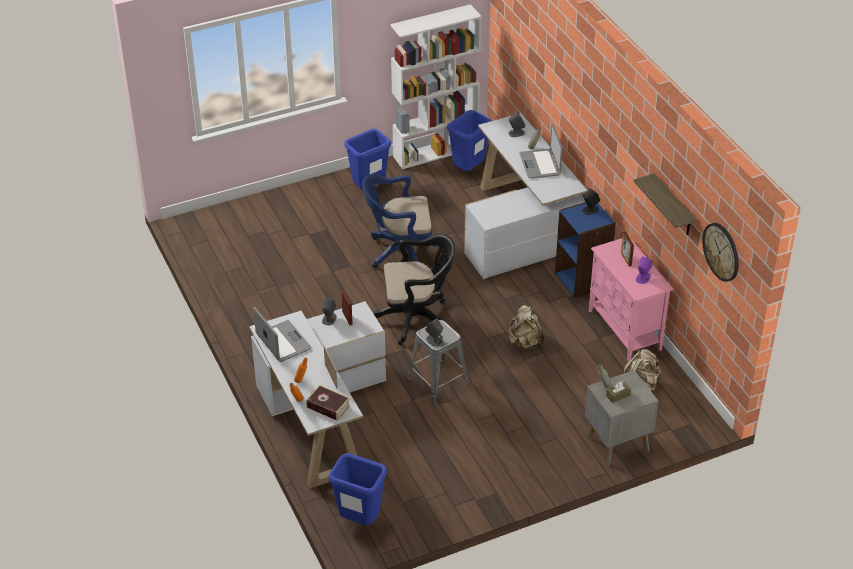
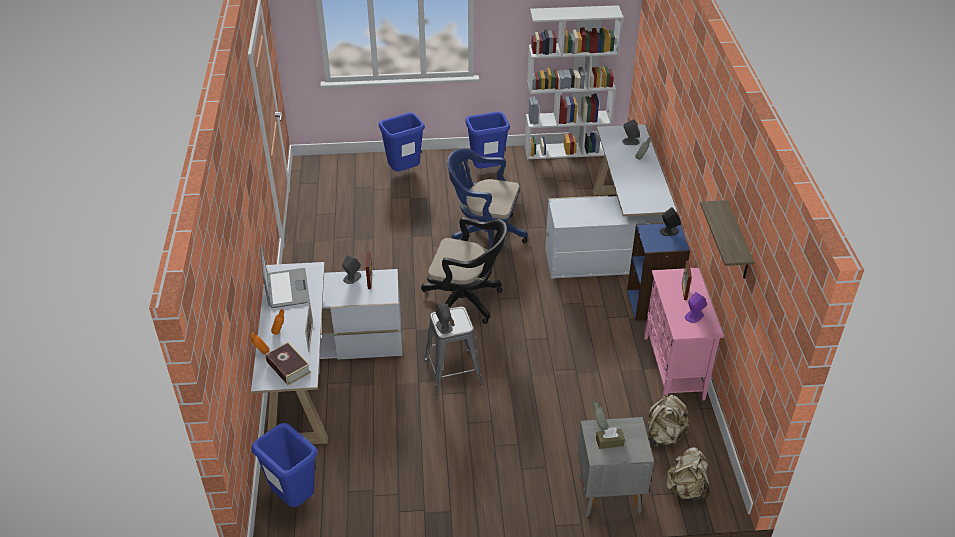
camera: 20 degrees right, 0 degrees up
blue trash can [447,110,492,171] -> blue trash can moved to [379,112,425,171]
beige backpack [507,305,544,349] -> beige backpack moved to [665,447,710,501]
laptop [519,123,563,178] -> none
wall clock [702,223,739,282] -> none

